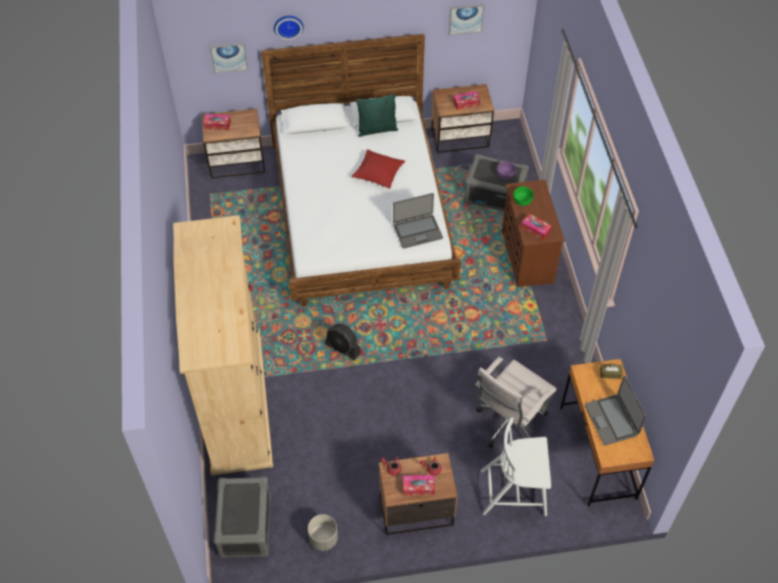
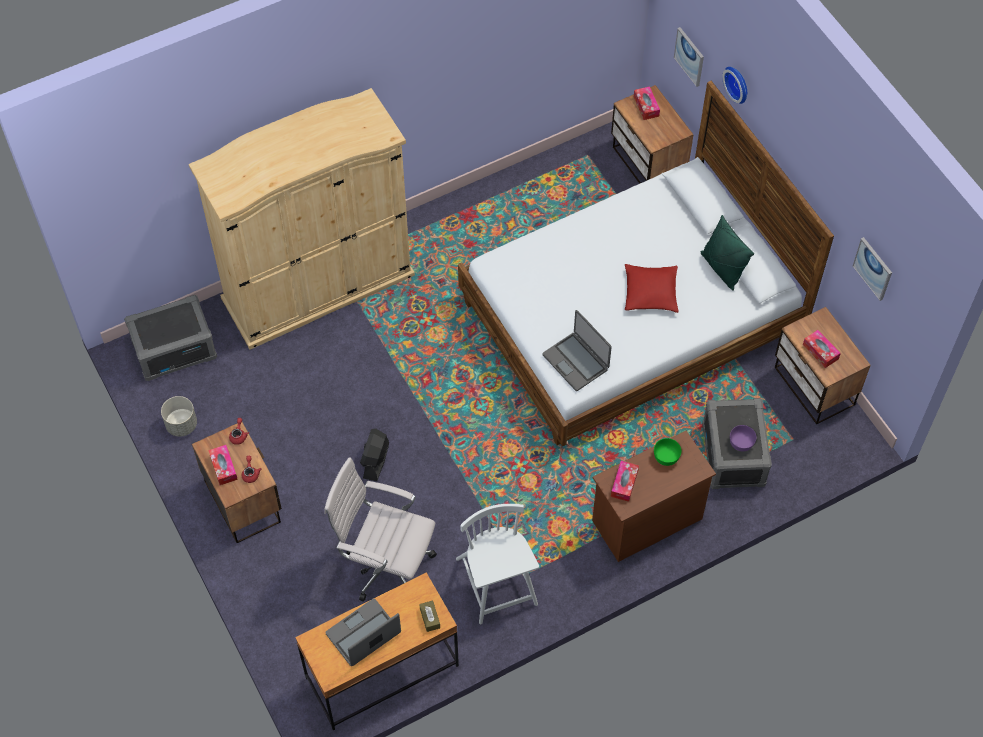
camera: 70 degrees right, 5 degrees up
black fan [325,324,361,361] -> black fan moved to [360,428,389,481]
white chair [480,417,551,516] -> white chair moved to [456,504,539,624]

